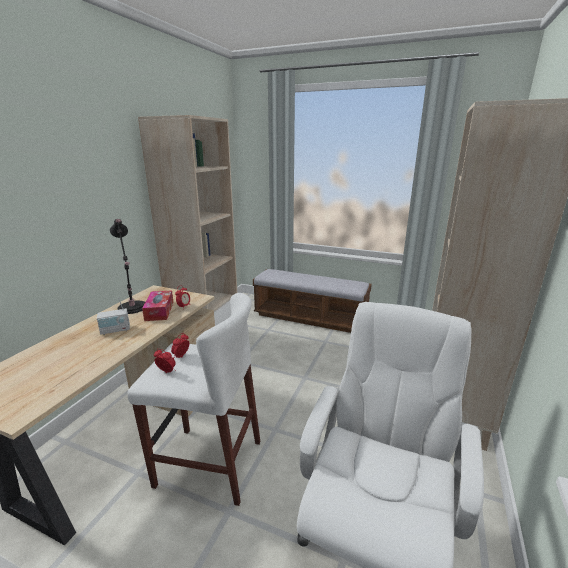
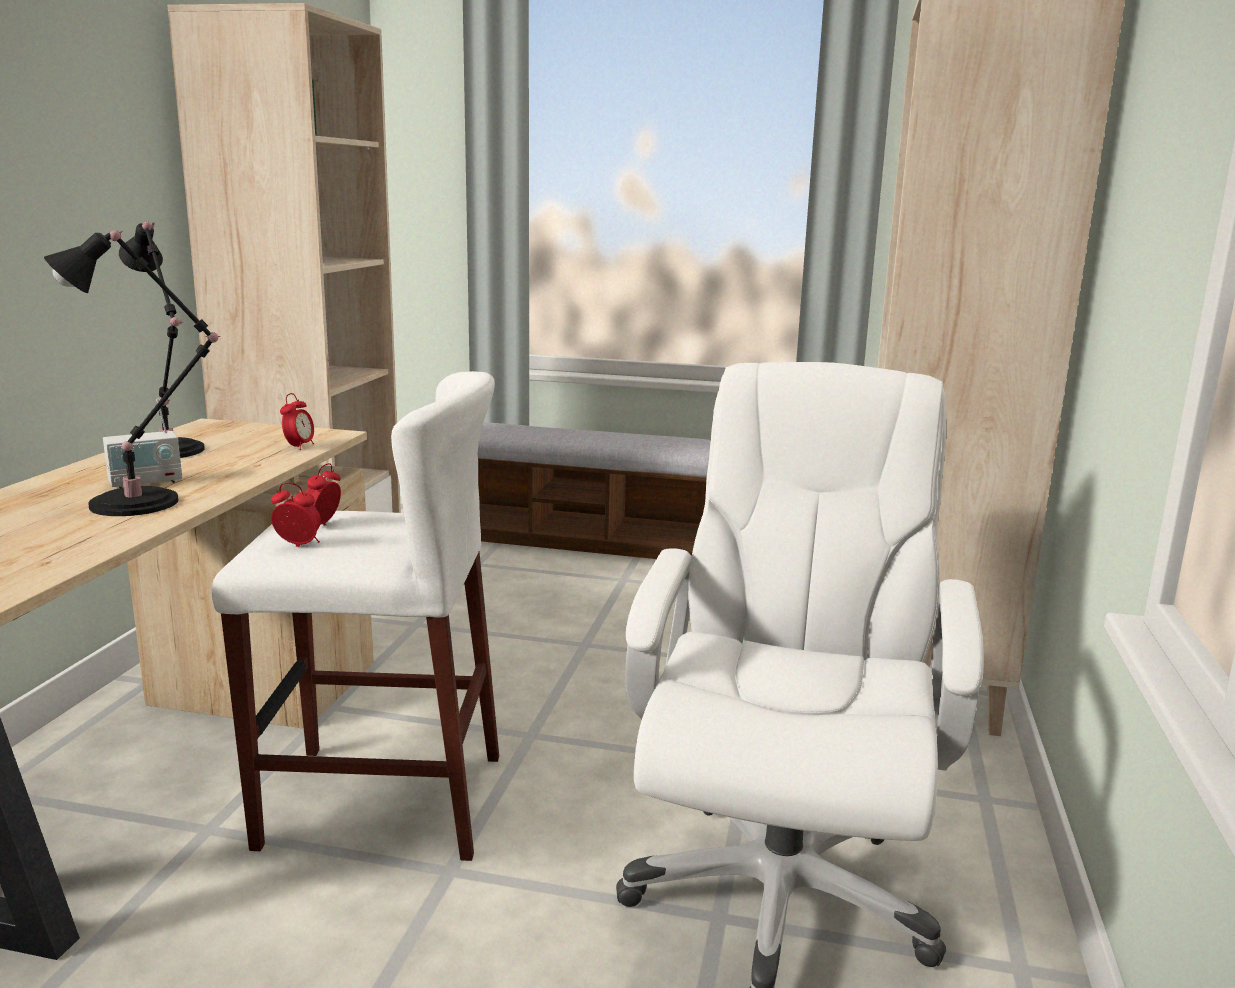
camera: 10 degrees left, 5 degrees down
tissue box [142,290,173,321] -> none
none -> black table lamp [44,230,220,516]

